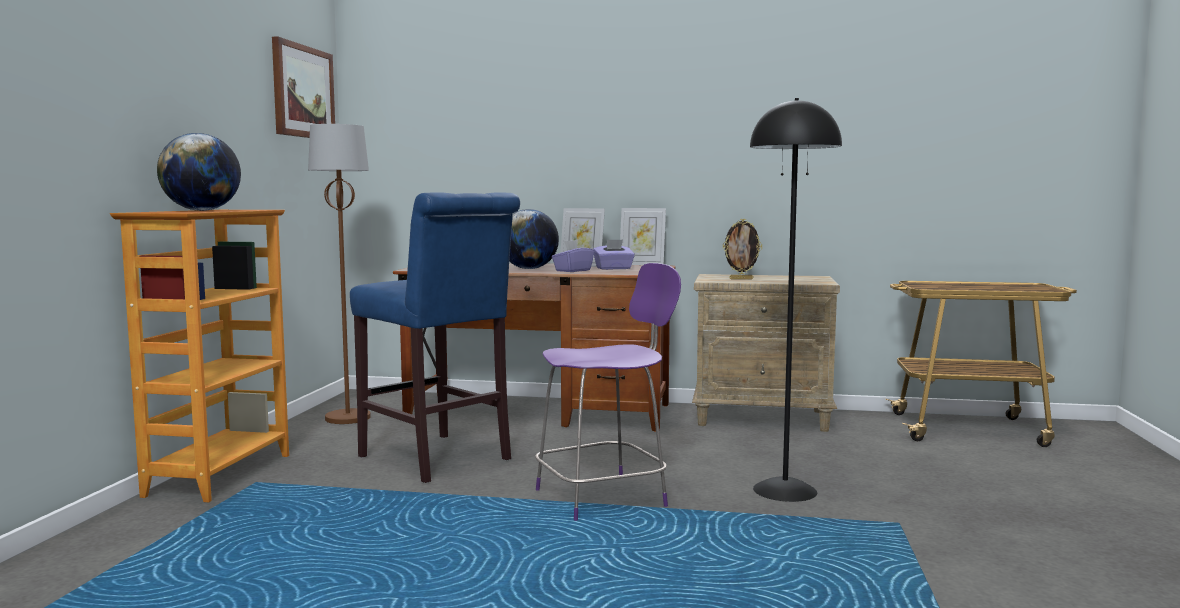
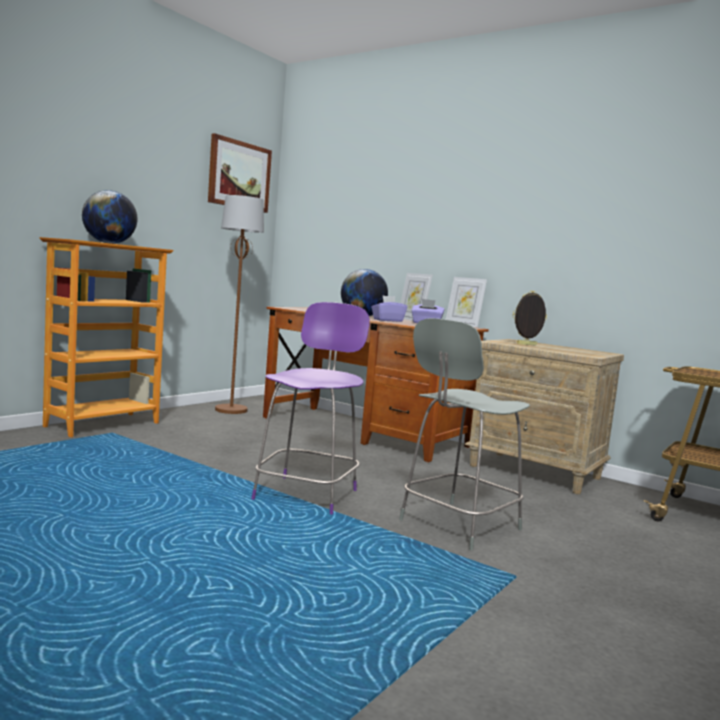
camera: 25 degrees right, 0 degrees up
blue stool [350,192,520,483] -> none
purple chair [535,263,681,521] -> purple chair turned 75 degrees counterclockwise [251,302,370,515]
picture frame [722,219,762,280] -> picture frame turned 150 degrees clockwise [512,291,547,346]
black floor lamp [750,98,842,502] -> grey chair [399,318,530,550]

